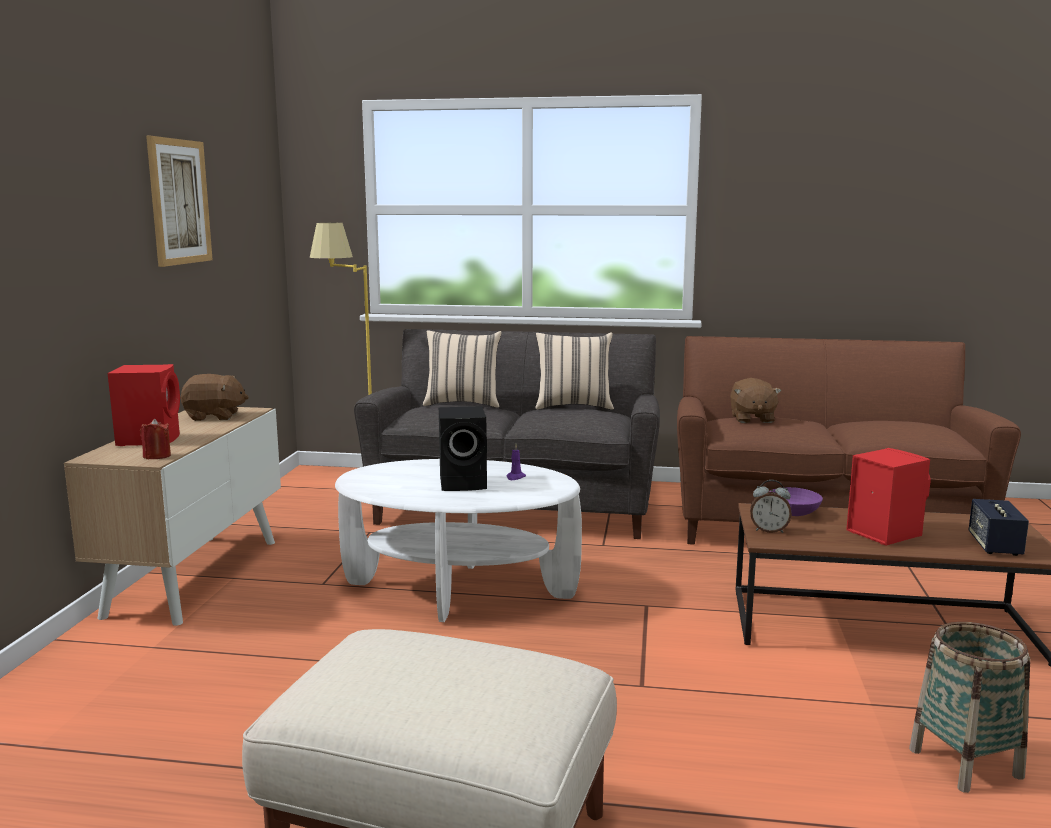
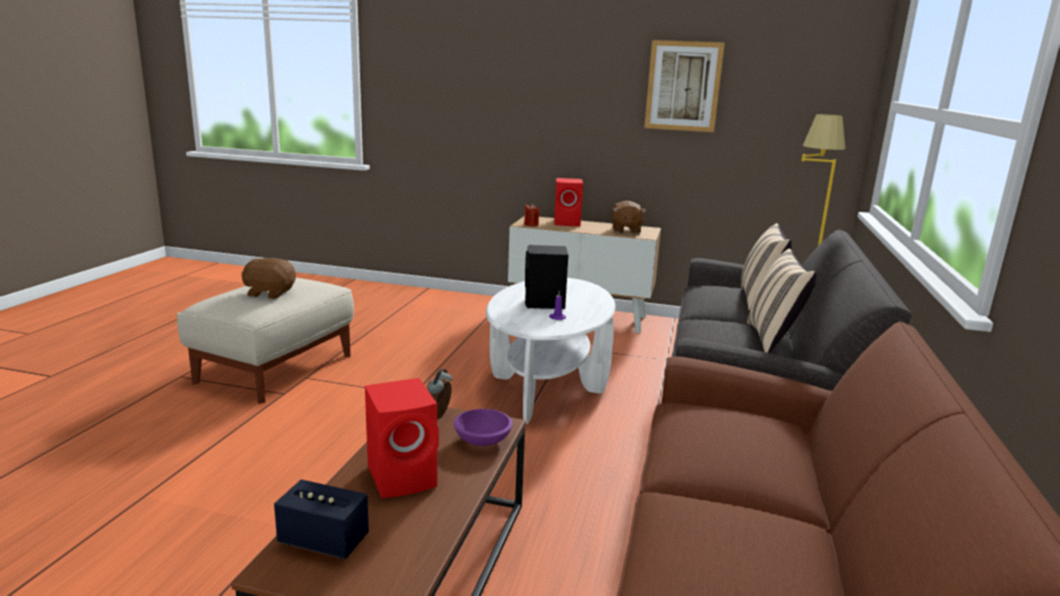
camera: 95 degrees right, 5 degrees up
brown plush toy [730,378,782,423] -> brown plush toy moved to [241,258,296,299]
basket [909,622,1030,793] -> none

